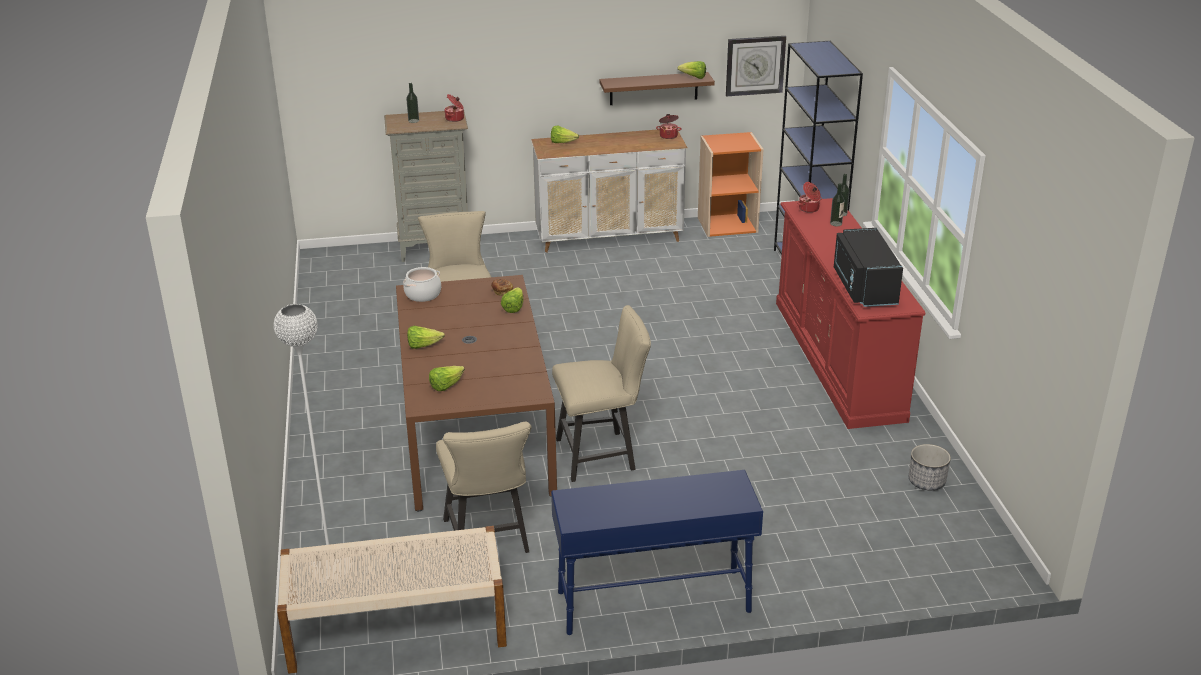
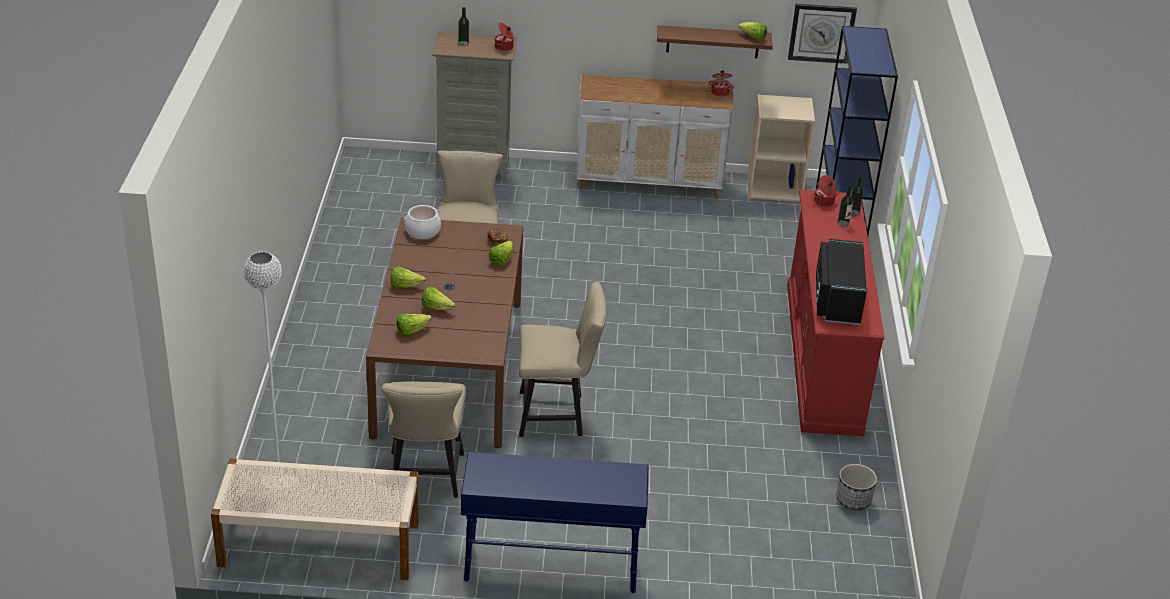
camera: 10 degrees right, 5 degrees up
lettuce [551,125,579,143] -> lettuce moved to [422,287,456,310]
orange bookcase [698,132,764,237] -> beige bookcase [747,95,815,202]

